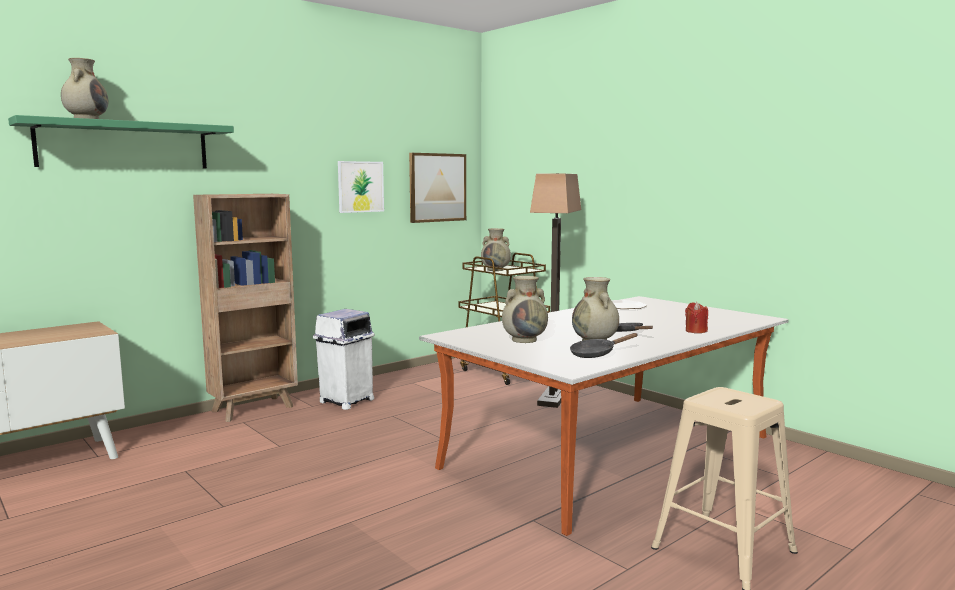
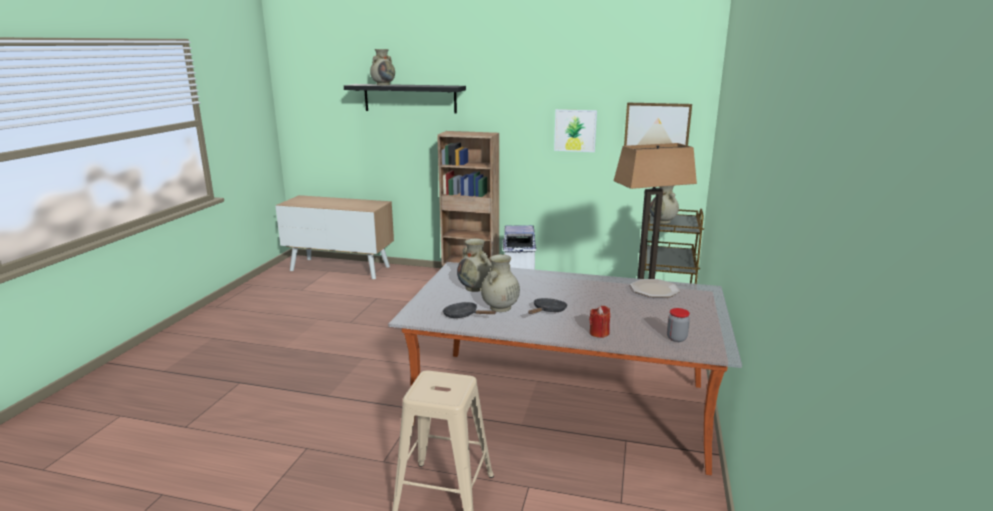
camera: 55 degrees right, 10 degrees up
green shelf [8,115,234,169] -> black shelf [344,84,466,114]
none -> jar [667,308,690,342]

